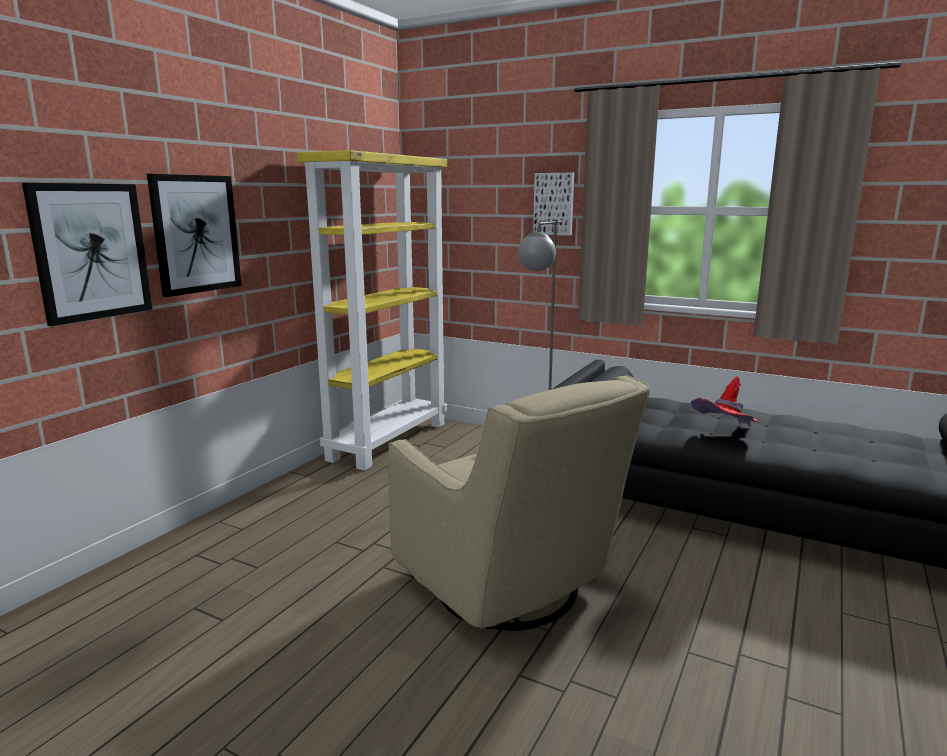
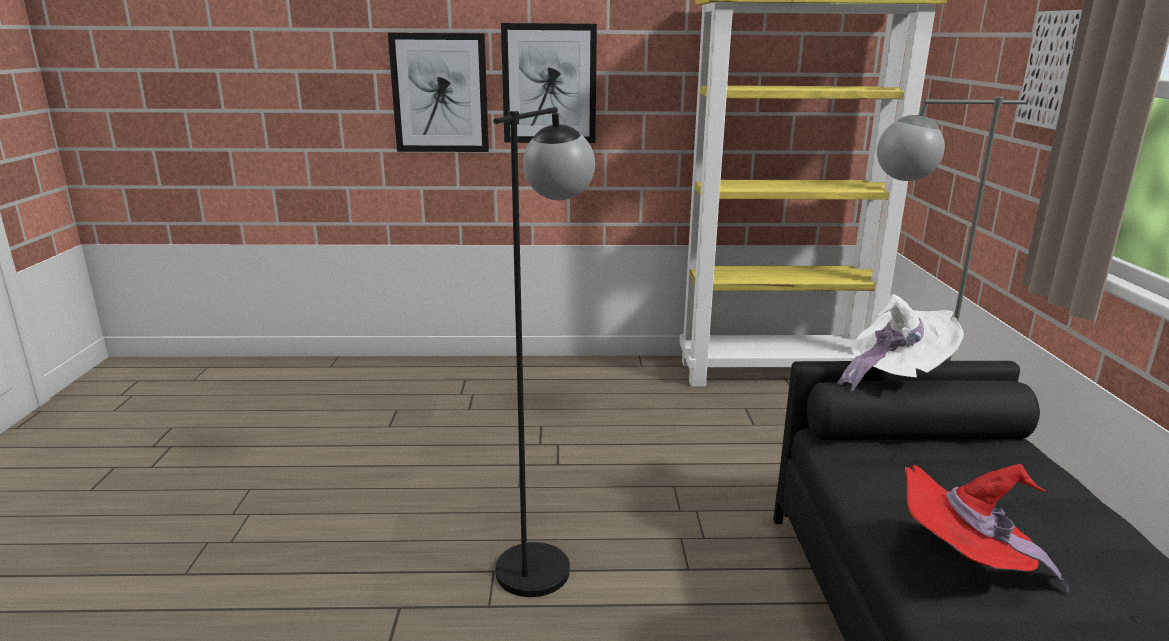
camera: 60 degrees right, 5 degrees up
beige armchair [388,375,650,631] -> black floor lamp [494,107,595,597]
none -> white hat [837,294,964,392]

